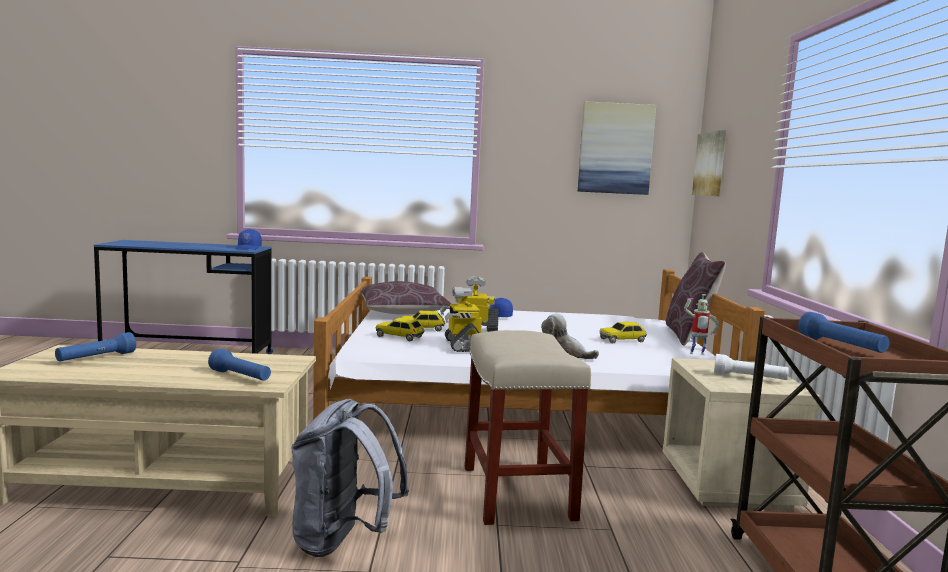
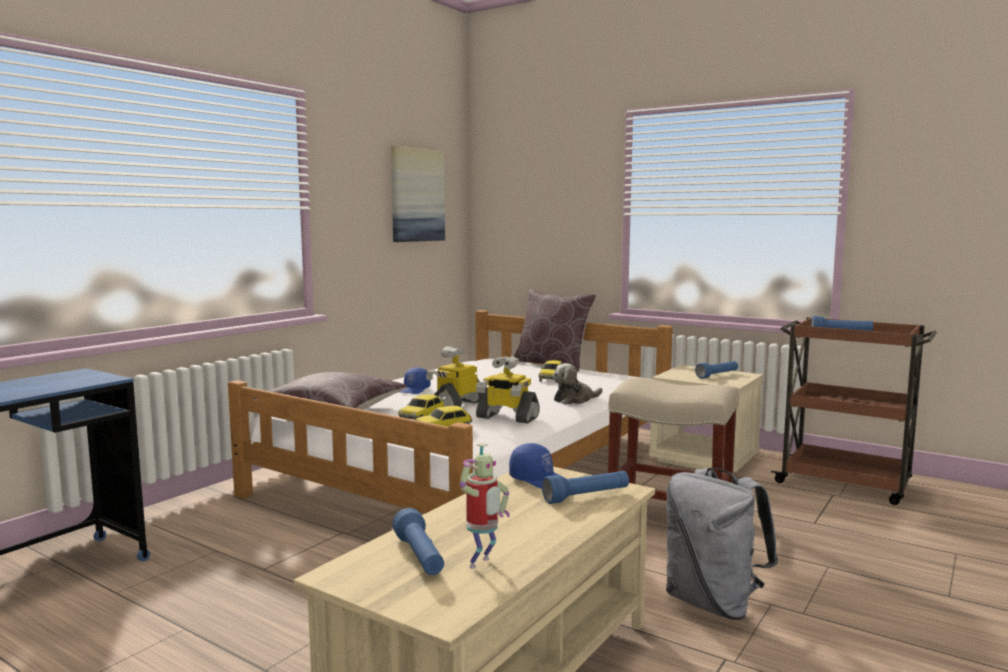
camera: 55 degrees left, 0 degrees up
blue cap [235,229,262,250] -> blue cap moved to [509,443,567,489]
toy robot [684,294,720,355] -> toy robot moved to [459,443,510,569]
picture [692,130,726,196] -> none
white flashlight [714,354,789,380] -> blue flashlight [695,361,738,379]

